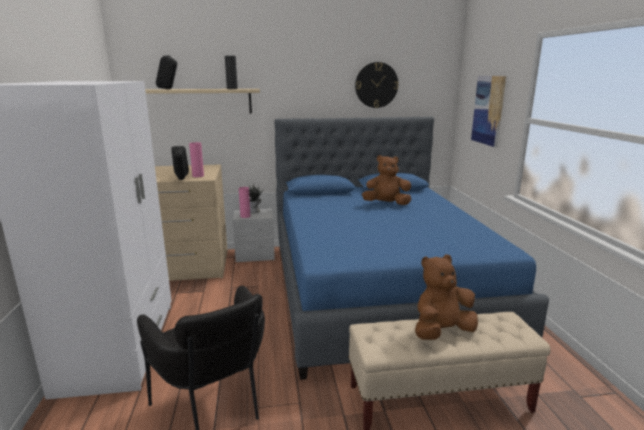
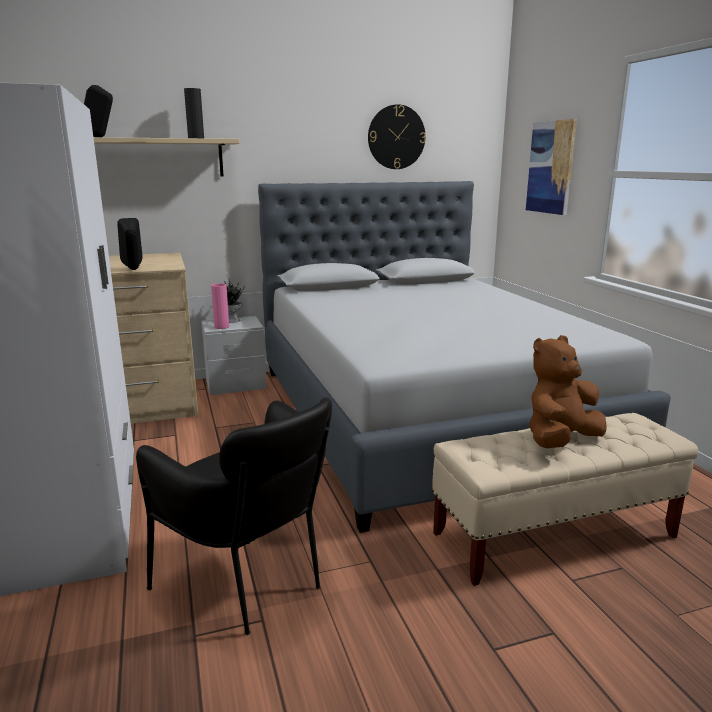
camera: 10 degrees left, 0 degrees up
pink vase [189,142,204,177] -> none
blue bed [274,117,549,380] -> grey bed [258,181,671,533]
brown plush toy [362,155,411,205] -> none

